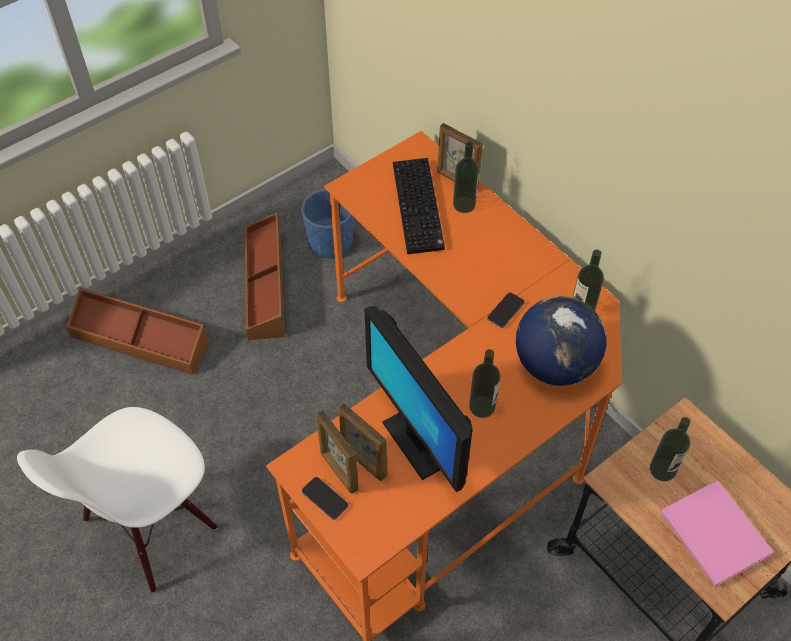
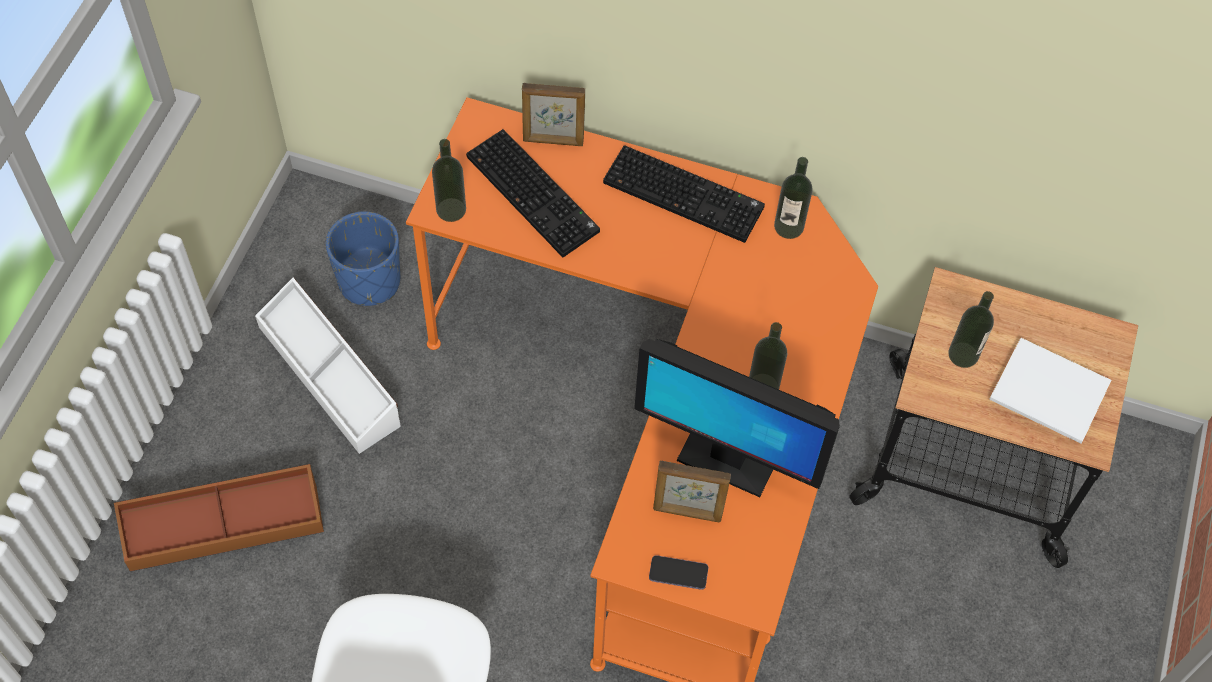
camera: 35 degrees left, 5 degrees up
brown storage box [245,213,285,340] -> white storage box [255,278,401,454]
picture frame [316,410,358,494] -> none
bottle [453,141,479,213] -> bottle moved to [432,139,466,222]
phone [487,292,525,328] -> none
globe [516,296,607,386] -> none
pink book [660,480,774,587] -> white book [989,338,1111,444]
none -> keyboard [603,145,765,243]

